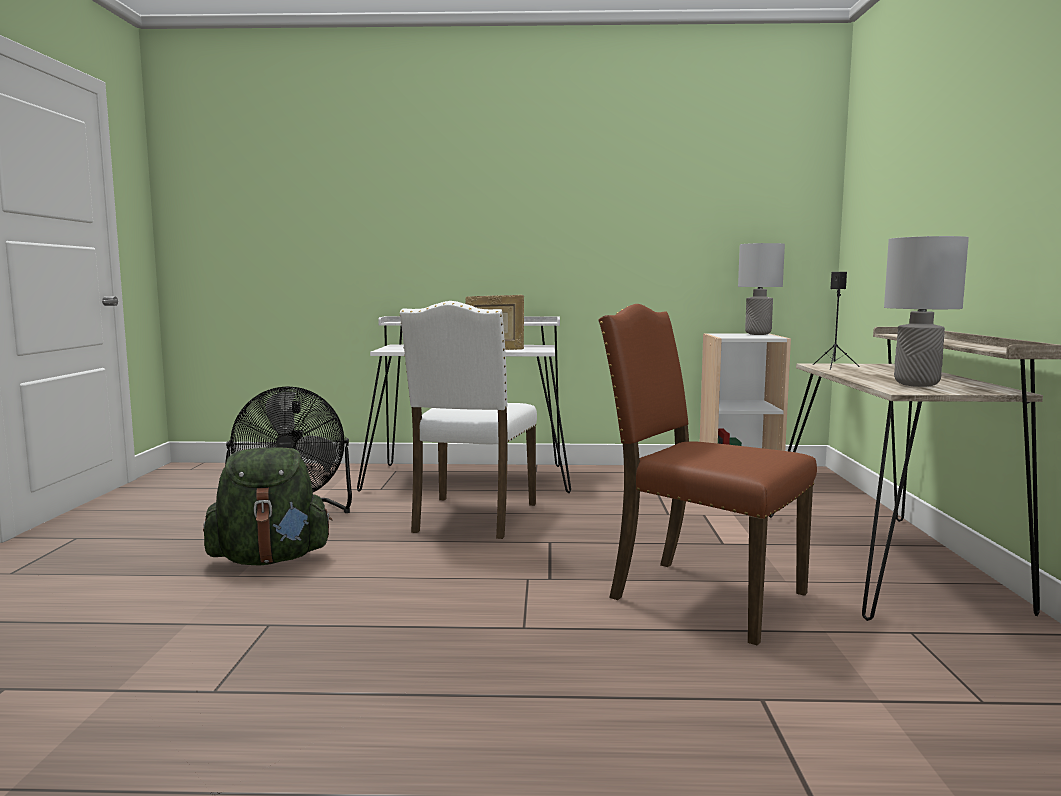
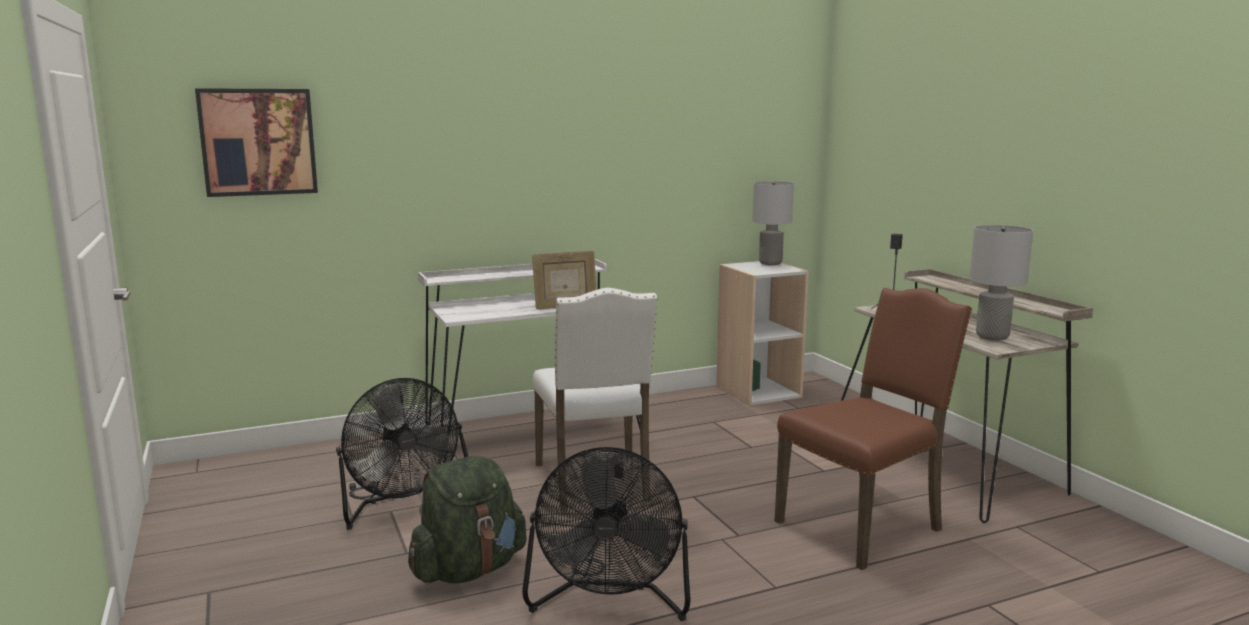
camera: 25 degrees left, 5 degrees up
brown chair [599,304,817,645] -> brown chair turned 135 degrees clockwise [775,288,972,570]
none -> picture [195,88,318,197]
none -> black fan [522,447,690,621]

